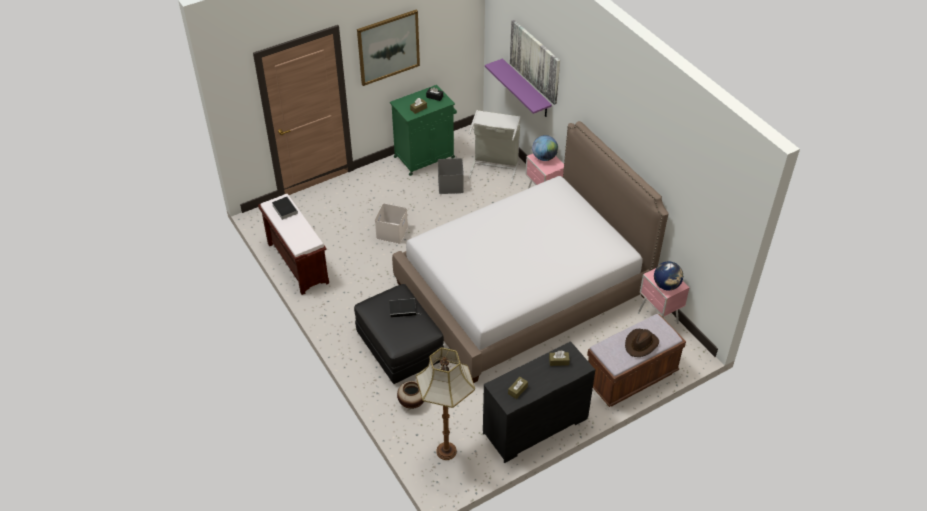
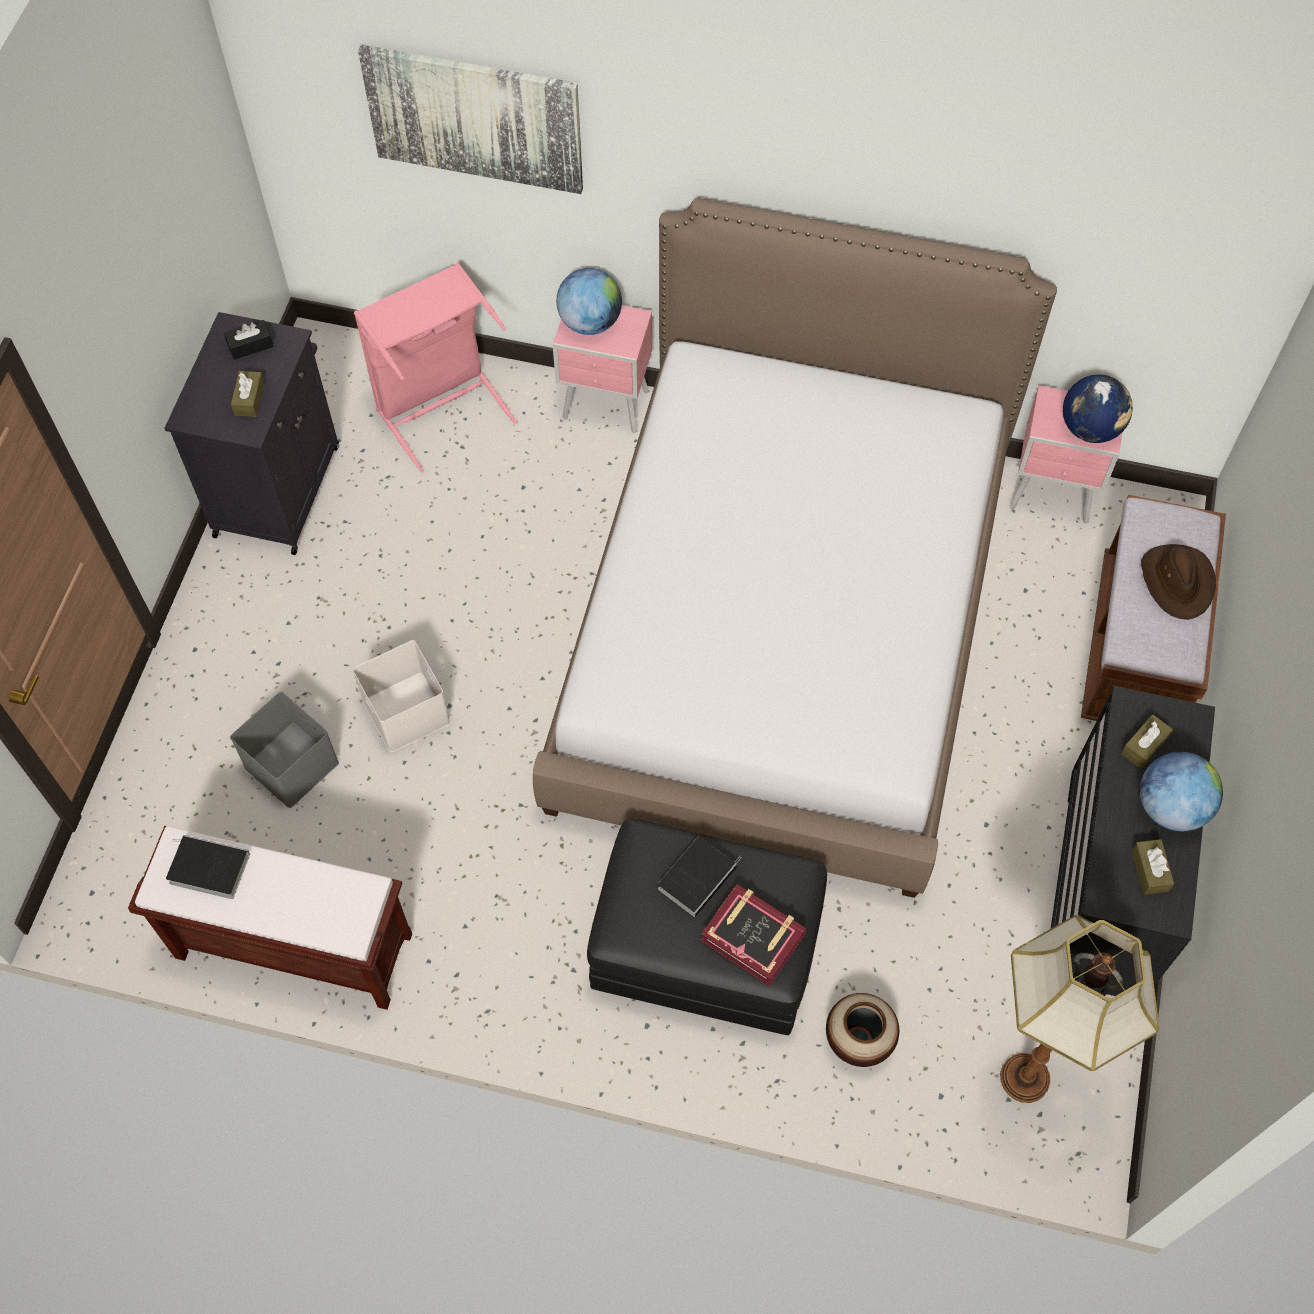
camera: 45 degrees left, 15 degrees up
picture [357,10,420,86] -> none
green cabinet [390,85,457,176] -> black cabinet [164,312,339,555]
grey storage box [438,158,464,194] -> grey storage box moved to [230,692,339,808]
grey laundry basket [468,110,521,185] -> pink laundry basket [354,263,517,472]
purple shelf [485,58,552,117] -> none
none -> book [701,884,806,987]
none -> globe [1140,752,1223,831]

